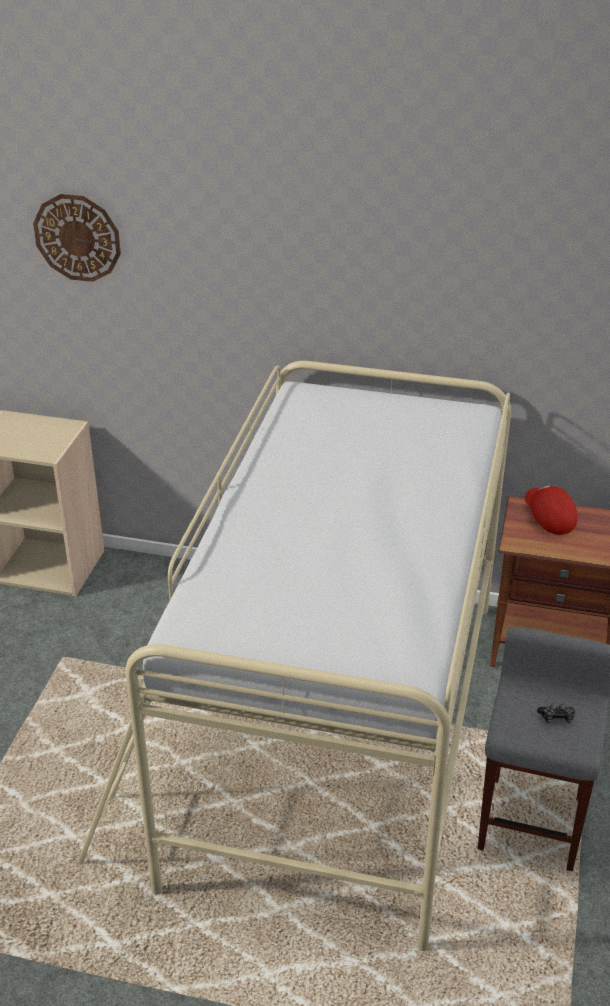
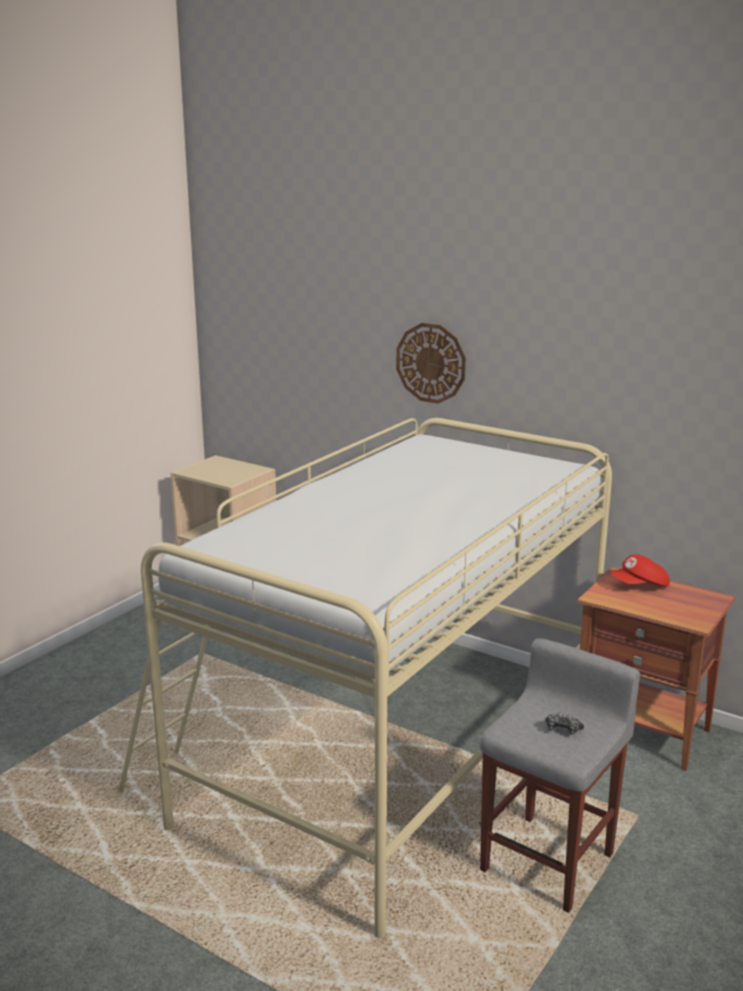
camera: 20 degrees right, 15 degrees down
wall clock [33,194,121,282] -> wall clock moved to [396,323,466,404]
red cap [525,485,578,535] -> red cap turned 105 degrees counterclockwise [611,554,670,587]

